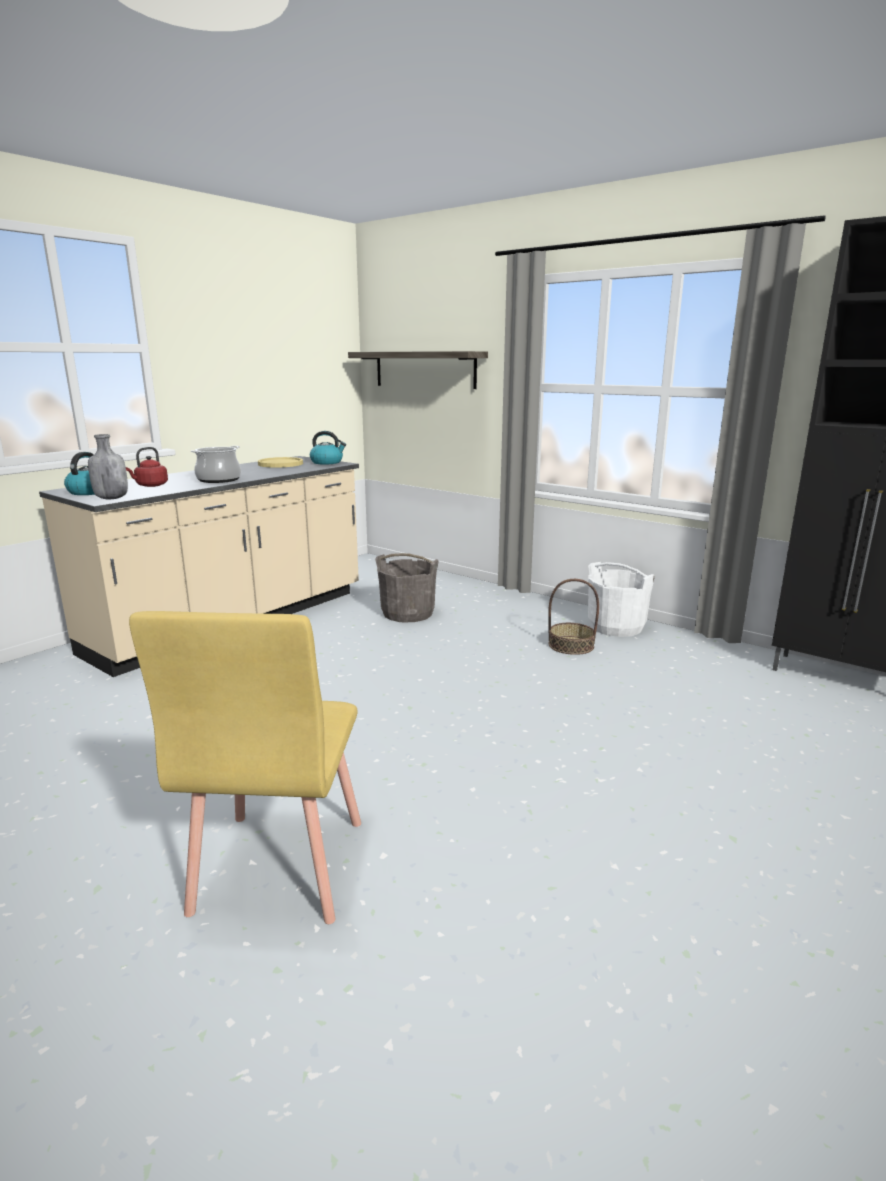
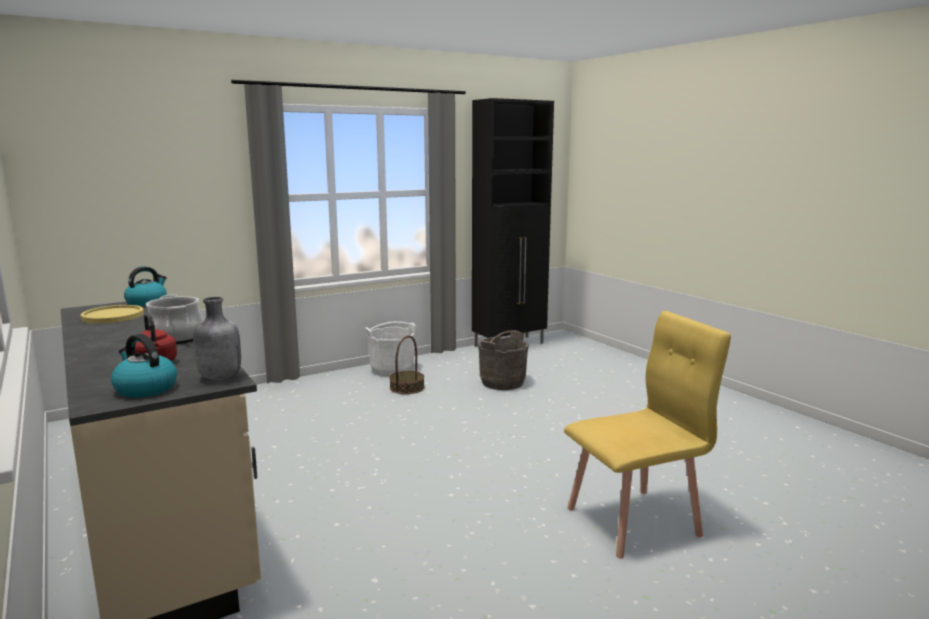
camera: 70 degrees left, 5 degrees down
yellow chair [129,611,361,924] -> yellow chair turned 45 degrees counterclockwise [564,311,731,558]
shelf [348,351,488,389] -> none
grey bucket [375,553,439,623] -> grey bucket moved to [478,330,529,390]

